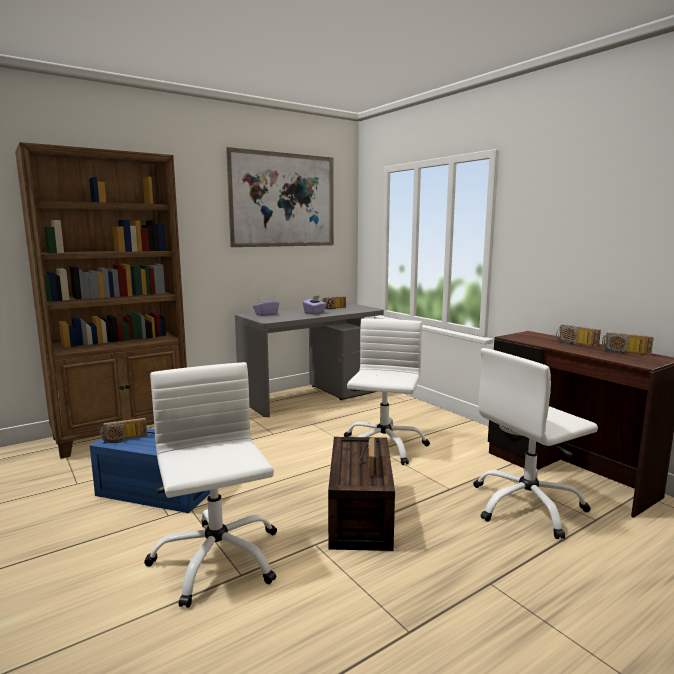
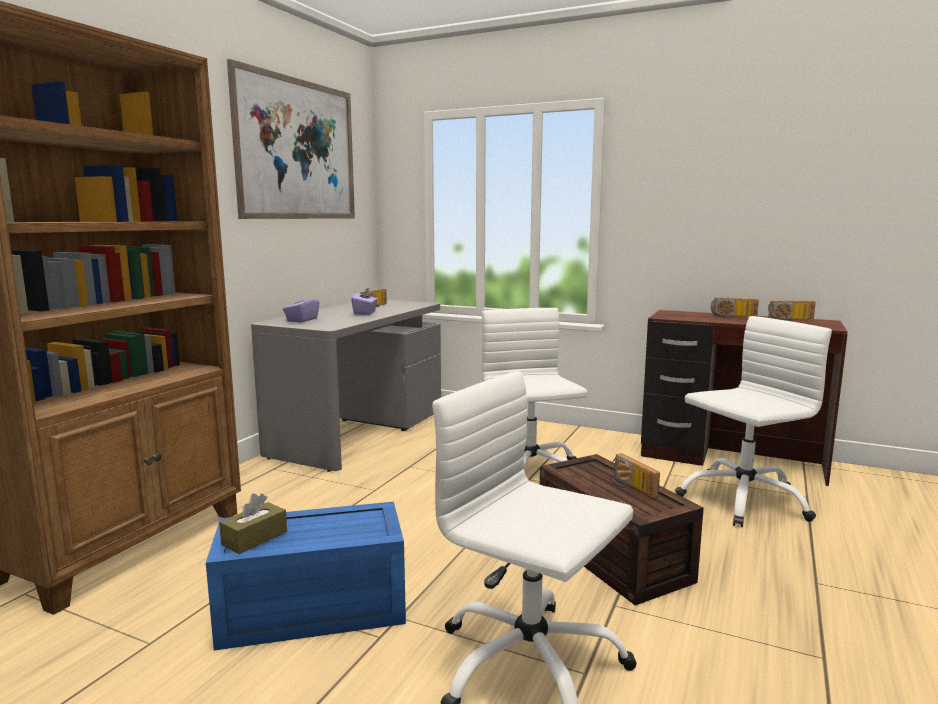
camera: 30 degrees left, 0 degrees up
radio [100,418,147,443] -> brown tissue box [219,494,287,554]
white office chair [473,348,598,539] -> white office chair turned 150 degrees counterclockwise [675,316,832,527]

